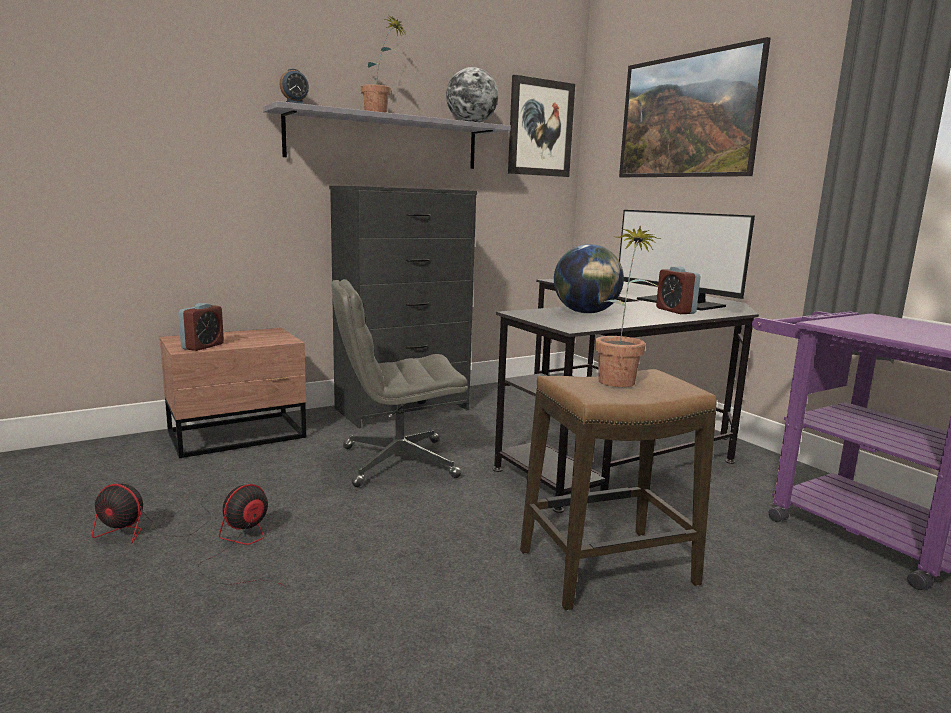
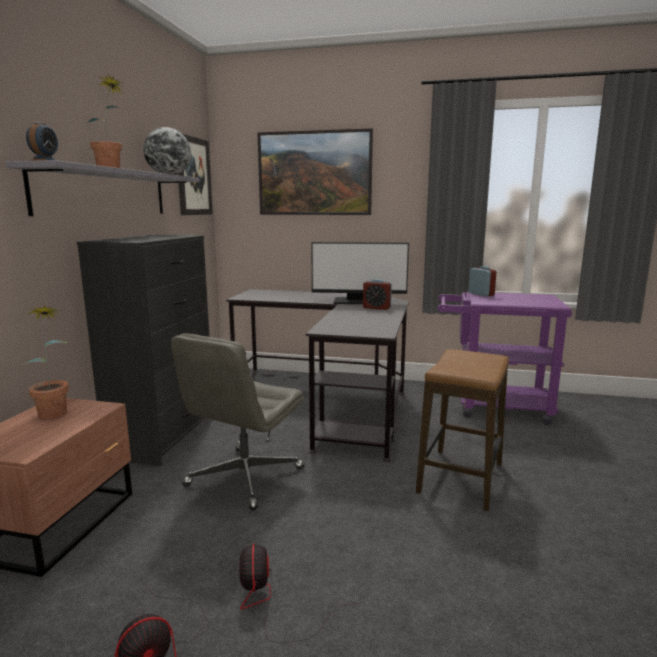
camera: 45 degrees left, 0 degrees up
alarm clock [178,303,224,351] -> alarm clock moved to [469,266,496,297]
globe [554,244,624,314] -> none
potted plant [595,226,660,387] -> potted plant moved to [21,305,69,419]

